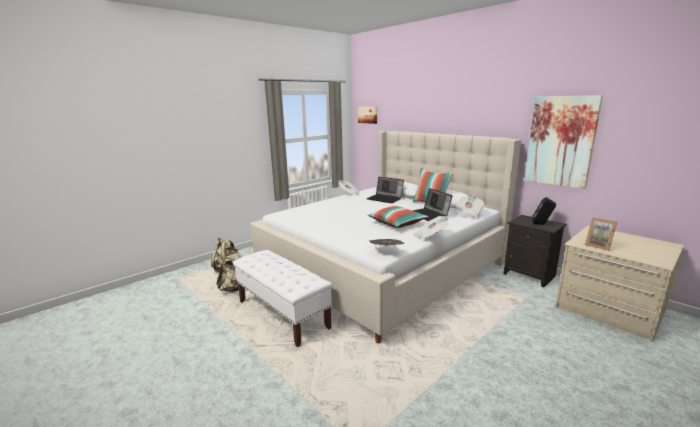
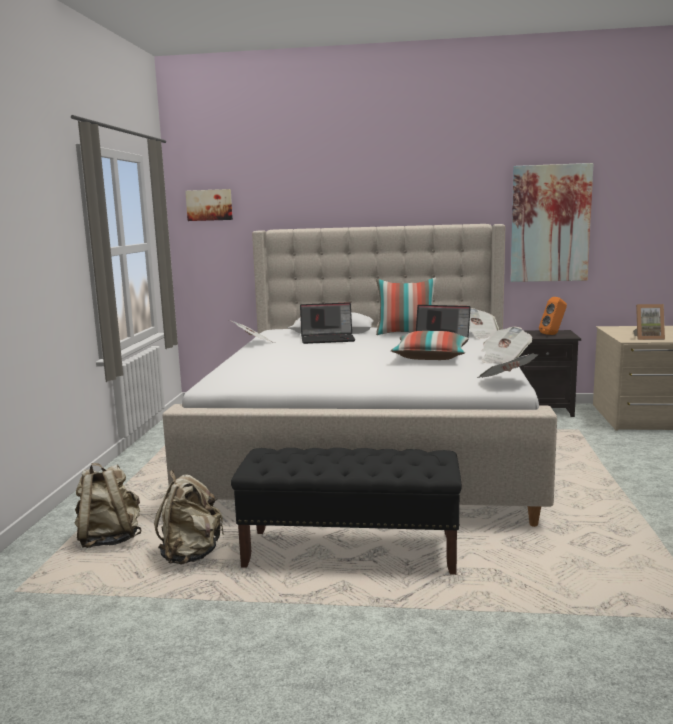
camera: 40 degrees left, 5 degrees down
white bench [233,250,332,347] -> black bench [231,448,462,575]
black speaker [531,197,556,225] -> orange speaker [539,297,567,335]

